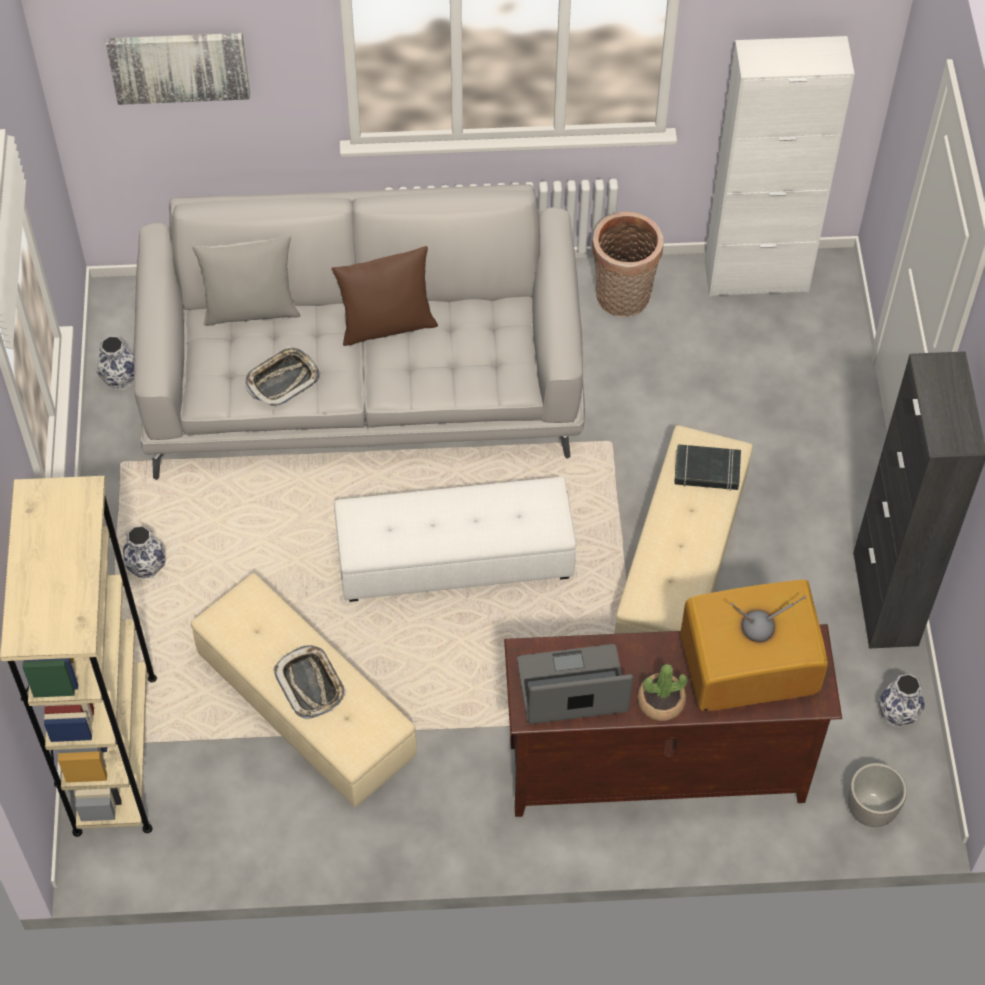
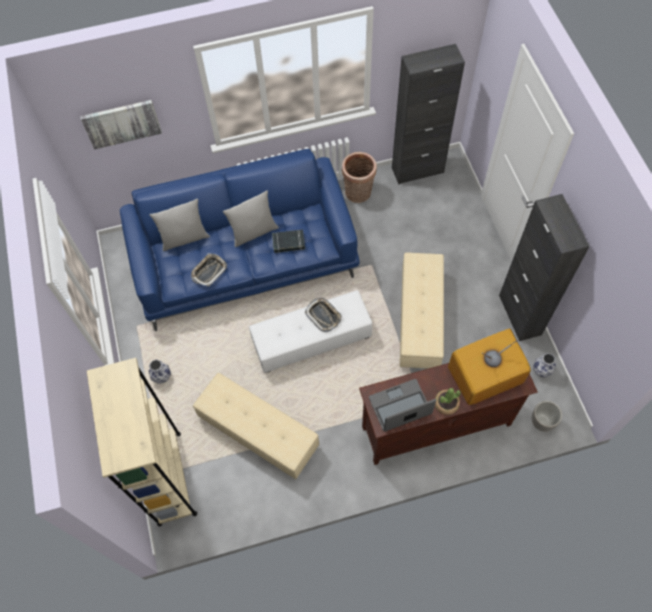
camera: 10 degrees left, 5 degrees up
vase [96,336,134,390] -> none
grey sofa [134,184,585,480] -> blue sofa [120,149,360,331]
tray [273,645,347,719] -> tray moved to [305,298,342,332]
brown pillow [332,246,438,346] -> grey pillow [223,191,279,247]
black book [674,444,741,490] -> black book moved to [272,230,305,253]
white cabinet [705,36,855,297] -> black cabinet [392,44,465,184]

